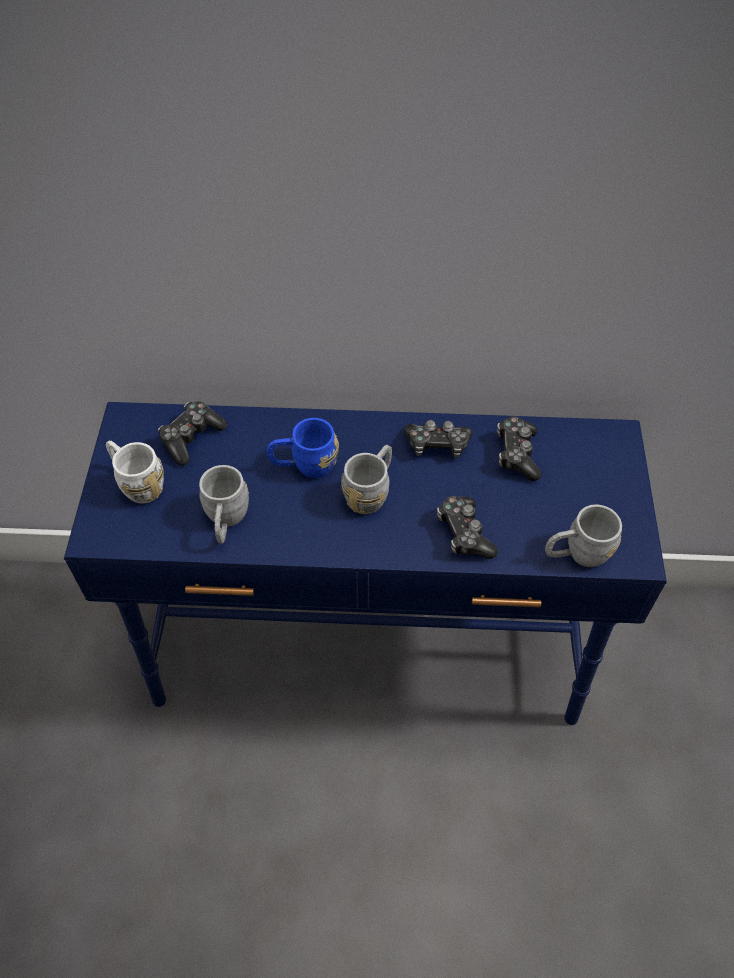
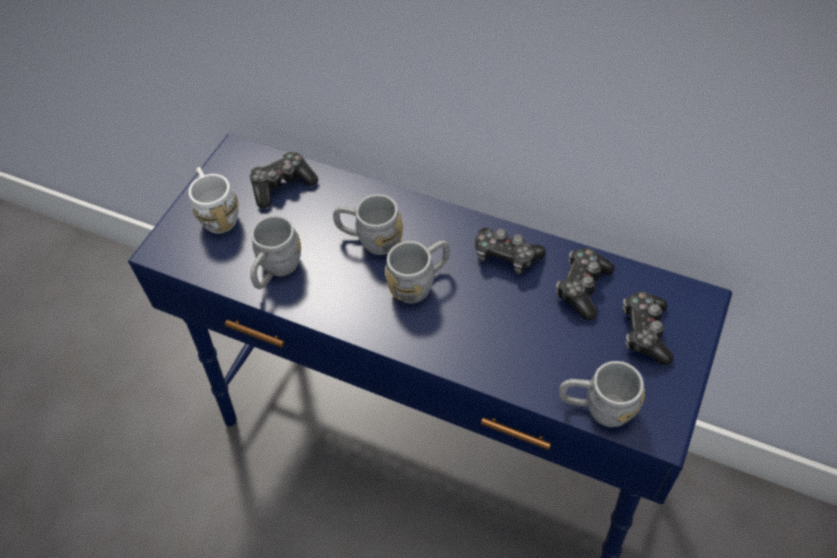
camera: 25 degrees right, 0 degrees up
blue mug [267,418,339,478] -> grey mug [333,194,403,255]
game controller [437,496,498,559] -> game controller moved to [623,291,674,365]

